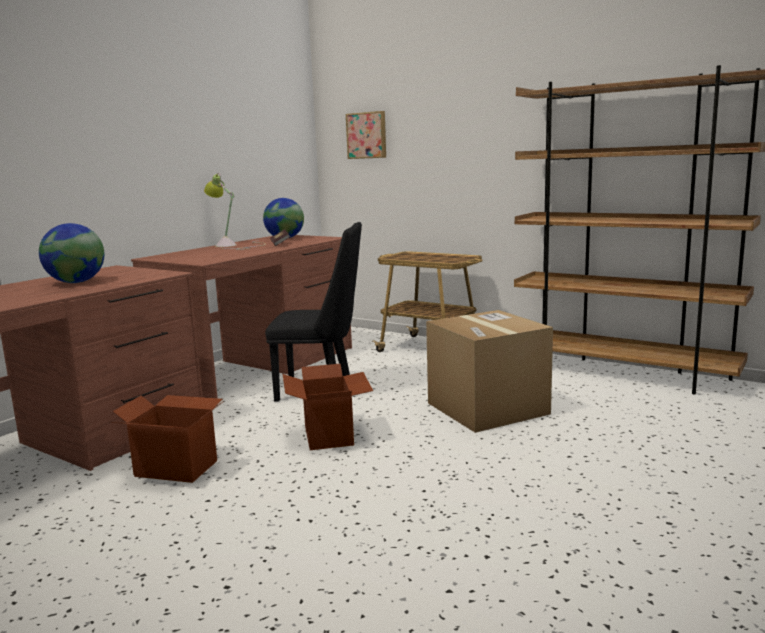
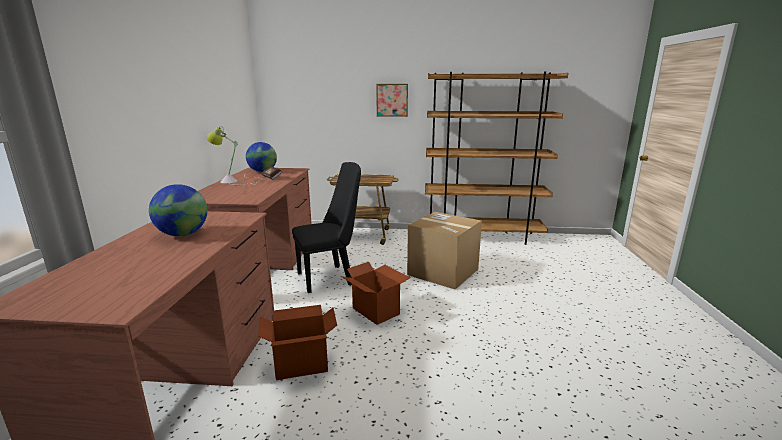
camera: 30 degrees left, 5 degrees up
picture [346,111,386,159] -> picture moved to [376,84,408,117]

